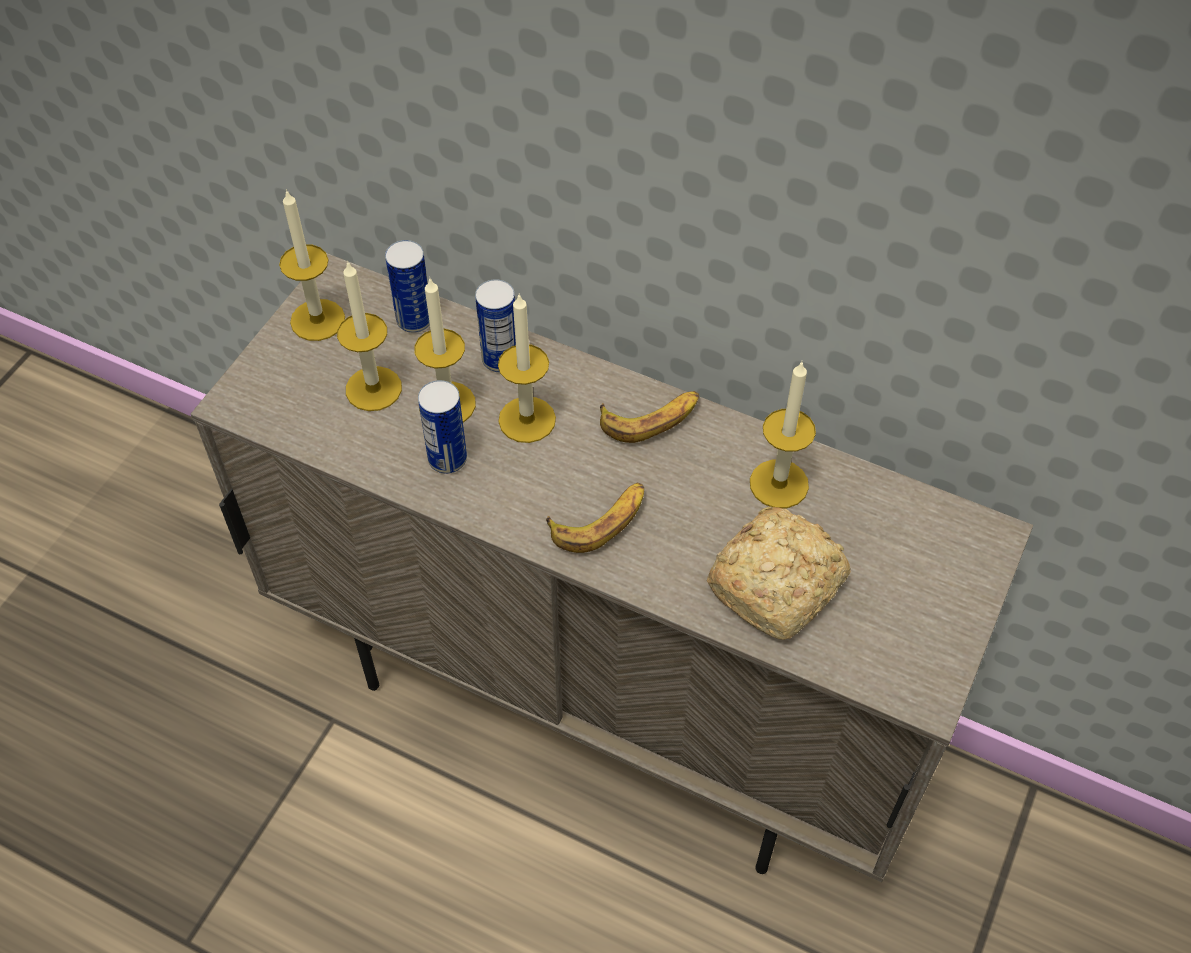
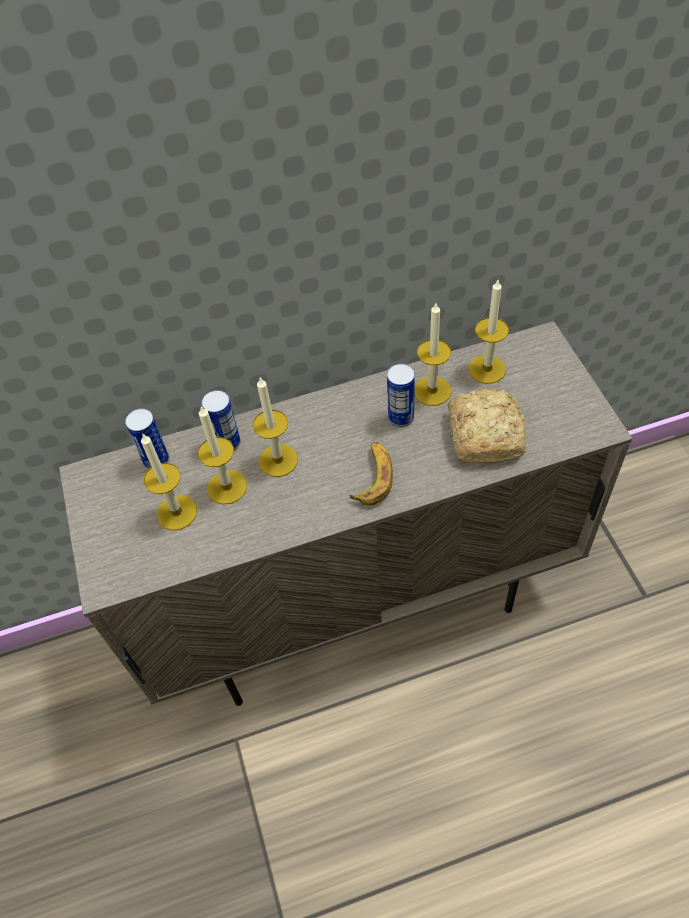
camera: 40 degrees left, 0 degrees up
candle [279,189,345,341] -> candle moved to [468,280,509,384]
can [418,380,467,474] -> can moved to [387,364,415,427]
banana [600,391,699,443] -> none

